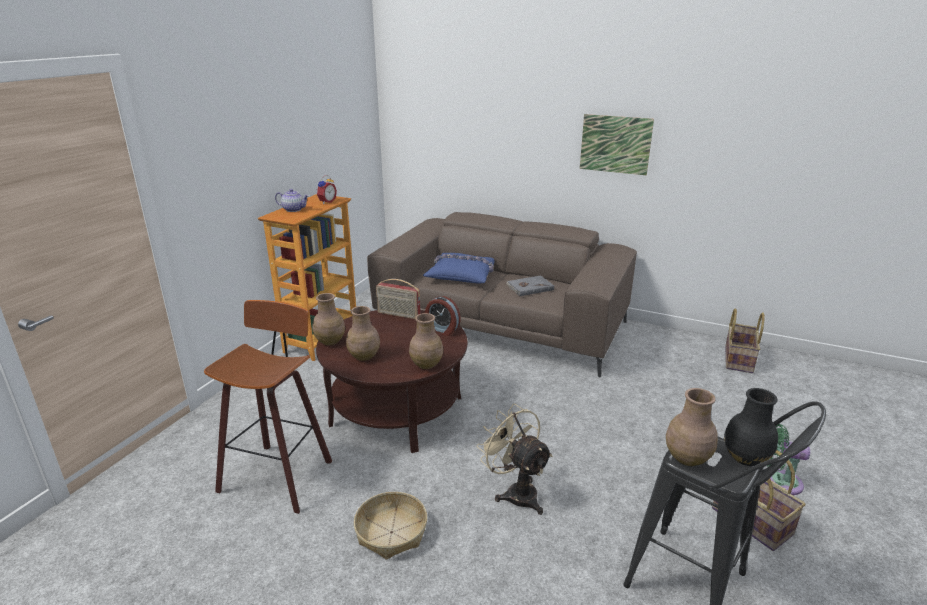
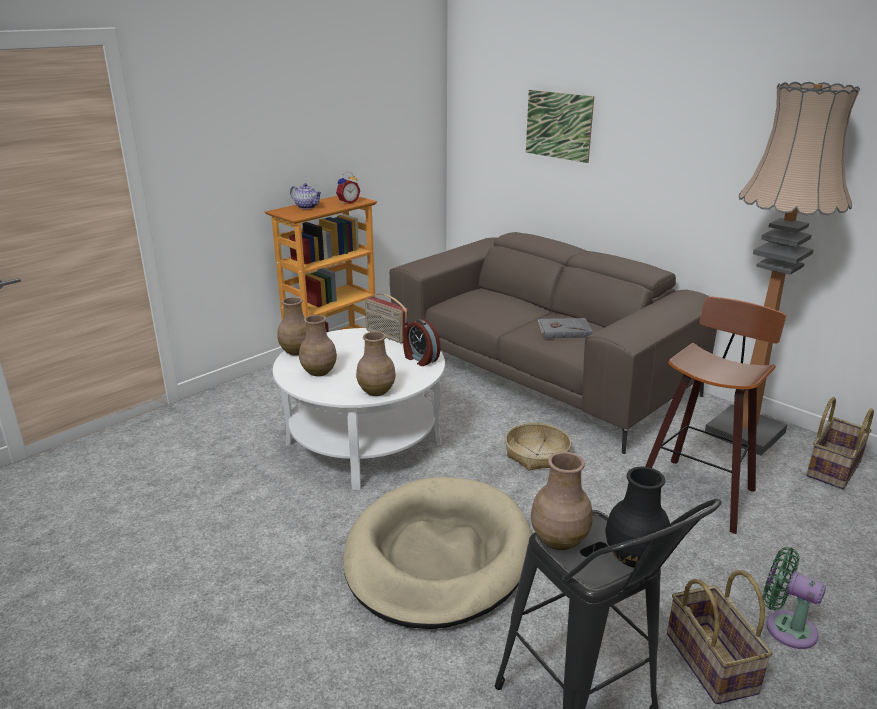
camera: 20 degrees right, 0 degrees up
stool [204,300,332,514] -> stool moved to [645,296,786,534]
brown coffee table [316,310,468,453] -> white coffee table [273,328,445,490]
basket [354,492,427,560] -> basket moved to [505,423,571,471]
blue pillow [423,253,495,283] -> none
beige fan [477,403,553,515] -> beige dog bed [343,477,531,629]
picture [580,114,654,175] -> picture moved to [526,90,594,163]
none -> floor lamp [705,82,860,456]

